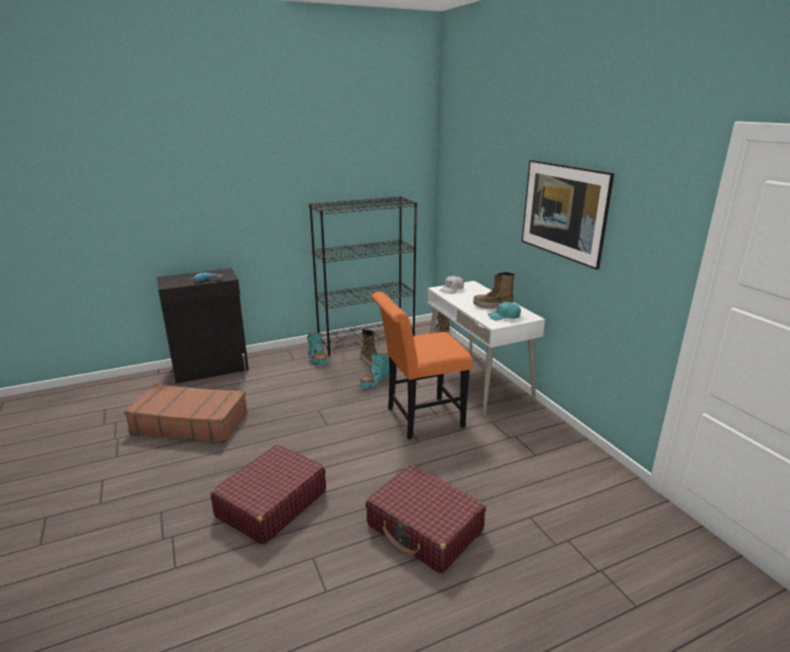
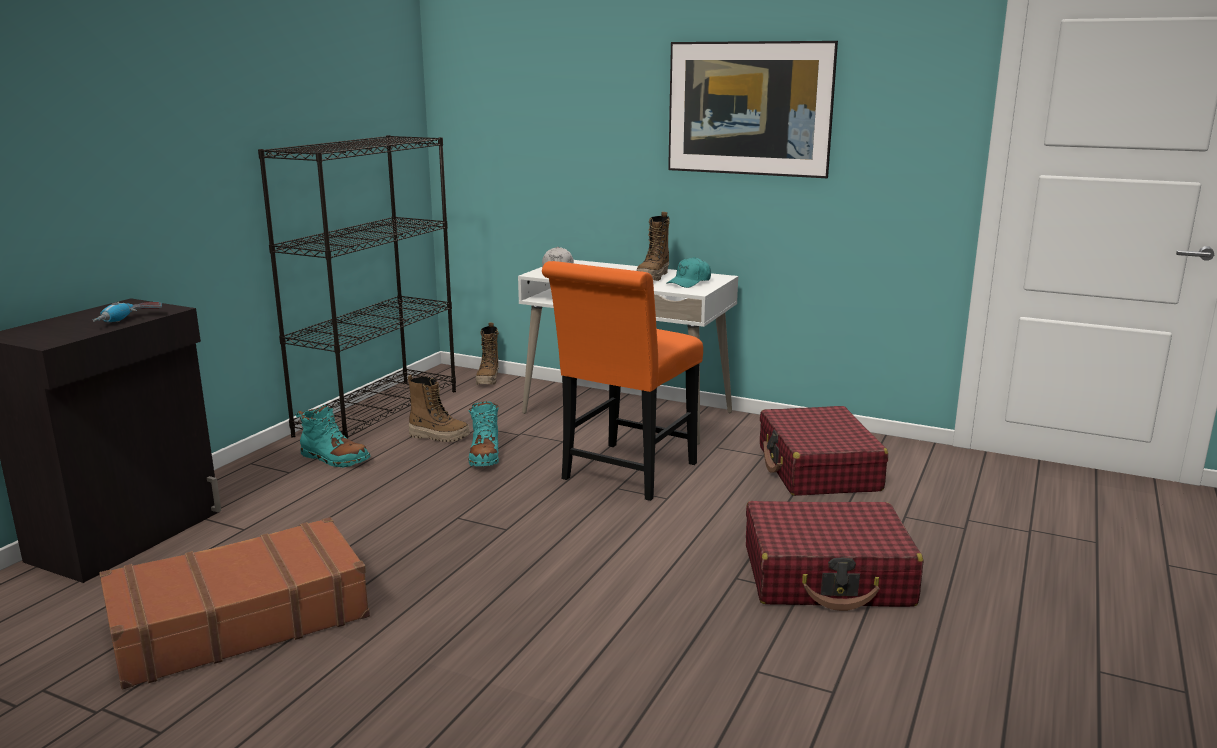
camera: 40 degrees left, 5 degrees down
red suitcase [211,445,326,545] -> red suitcase moved to [760,406,888,496]
boot [473,272,515,309] -> boot turned 45 degrees counterclockwise [637,212,669,281]

